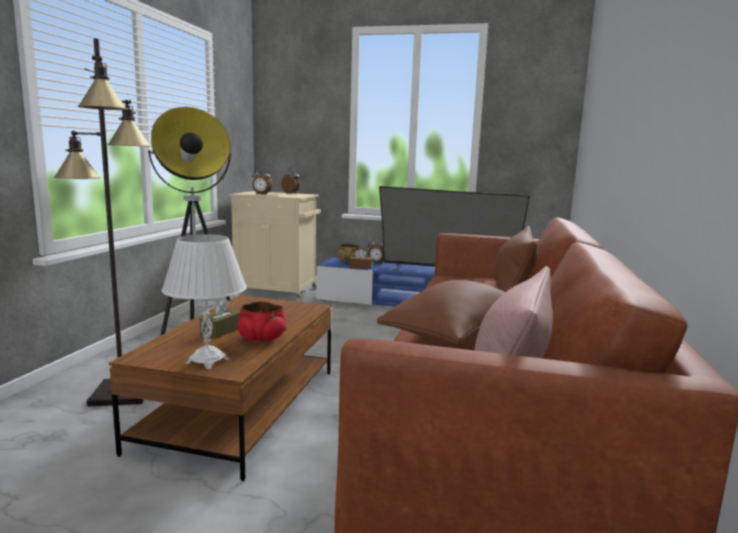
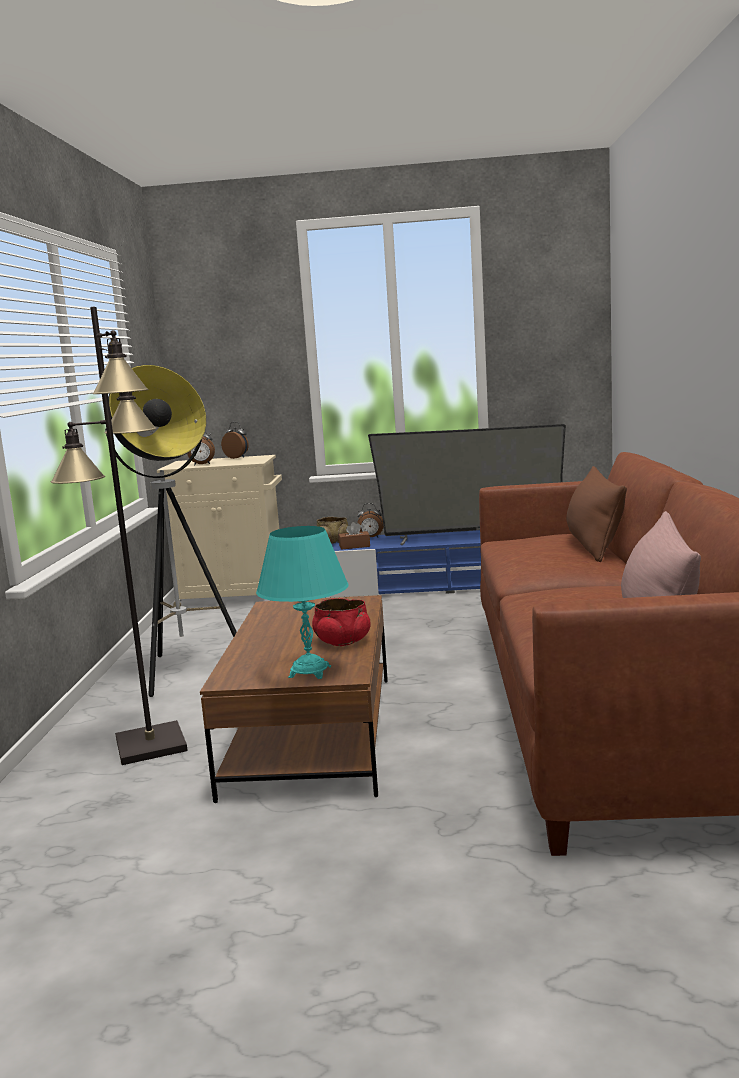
camera: 10 degrees left, 0 degrees up
white table lamp [162,234,246,369] -> turquoise table lamp [256,526,349,679]
brown tissue box [200,299,240,338] -> none
brown pillow [377,280,505,344] -> none

